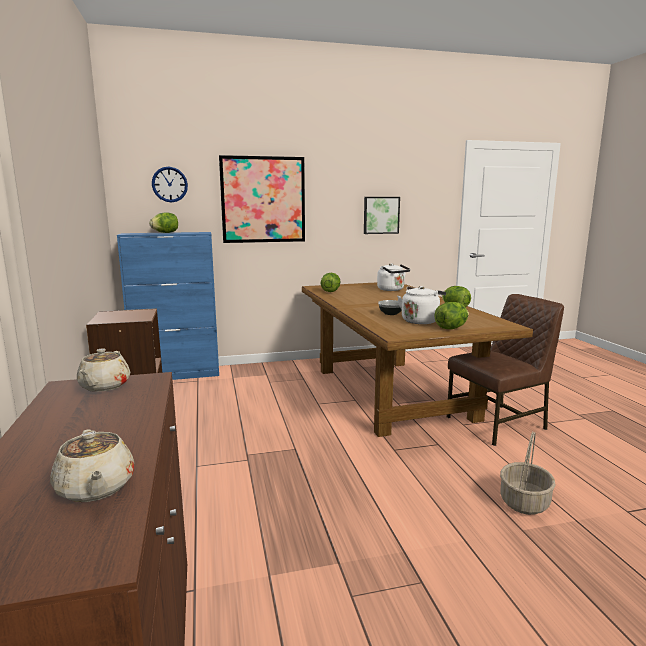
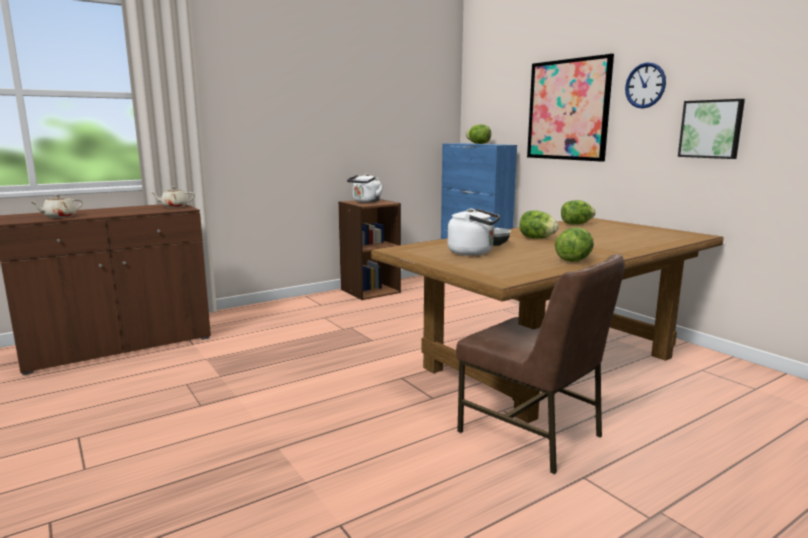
camera: 70 degrees right, 0 degrees up
wall clock [152,166,188,202] -> wall clock moved to [625,62,666,108]
white kettle [377,263,410,291] -> white kettle moved to [347,174,383,203]
lettuce [434,302,469,329] -> lettuce moved to [519,210,559,239]
basket [500,431,555,515] -> none

